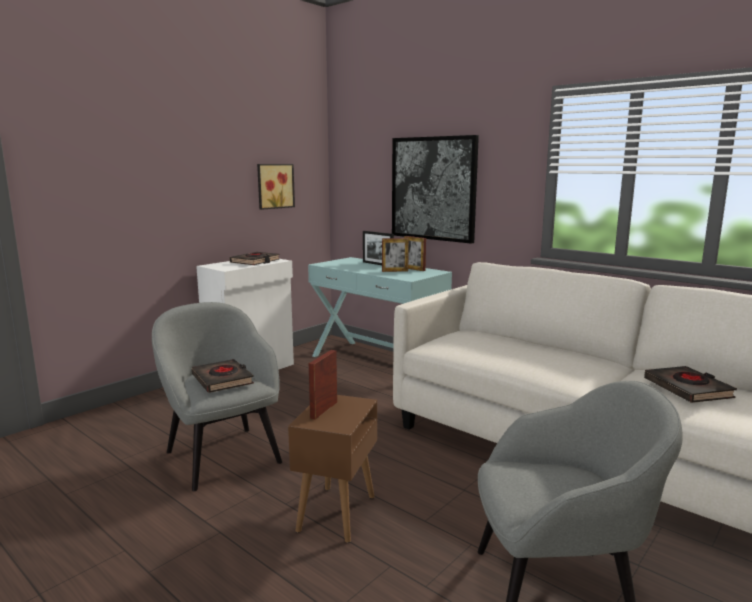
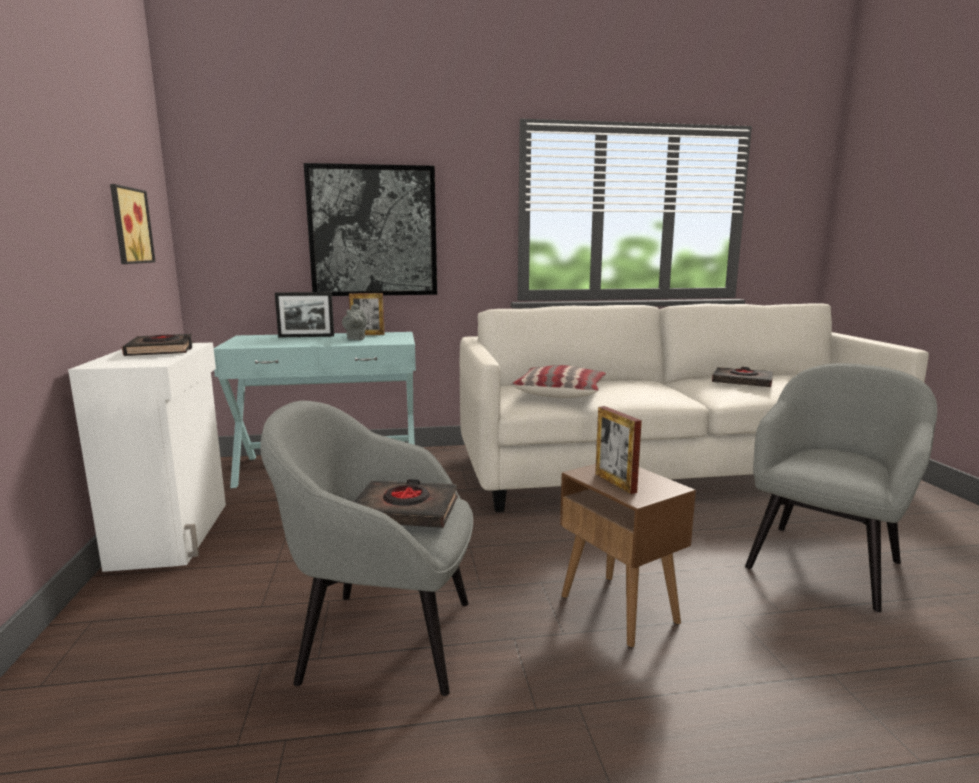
camera: 50 degrees left, 0 degrees up
picture frame [382,238,409,272] -> grey teapot [342,304,367,340]
none -> pillow [511,365,606,398]

